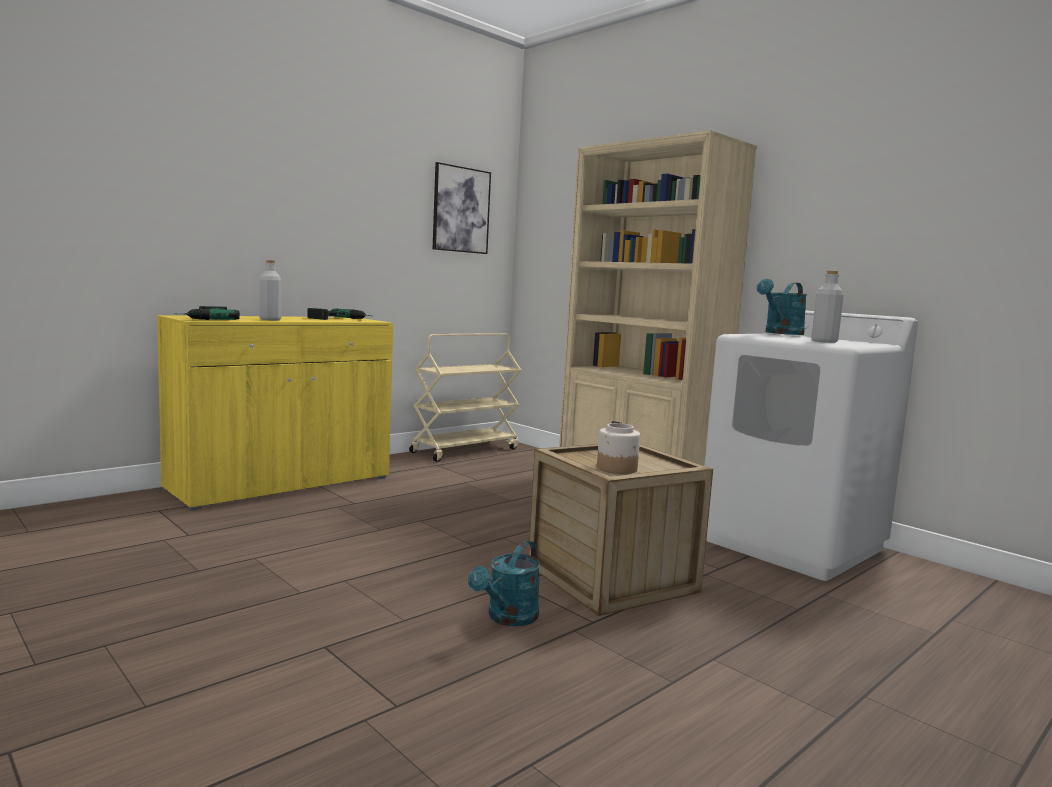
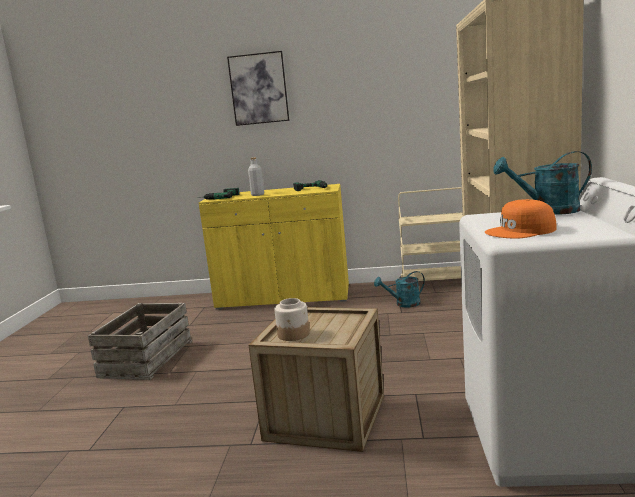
camera: 50 degrees right, 5 degrees up
picture [433,162,491,254] -> picture moved to [227,51,290,126]
turquoise watering can [468,540,540,626] -> turquoise watering can moved to [374,271,425,308]
grey bottle [811,271,844,343] -> orange cap [485,199,556,239]
none -> crate [88,303,192,380]

